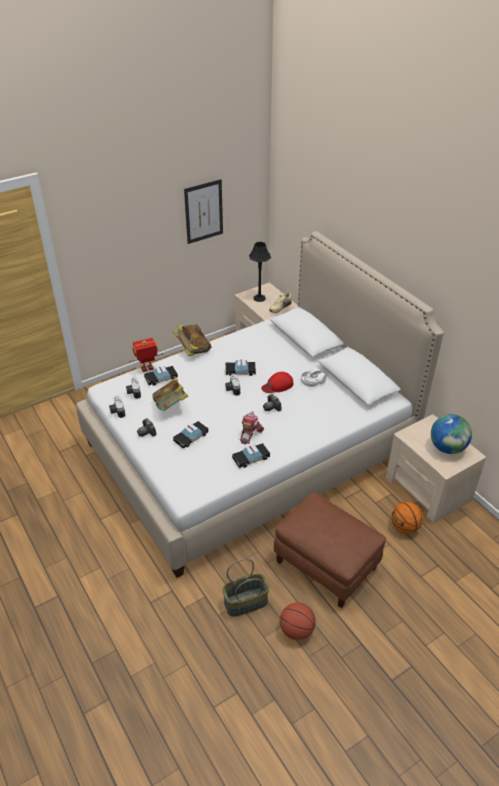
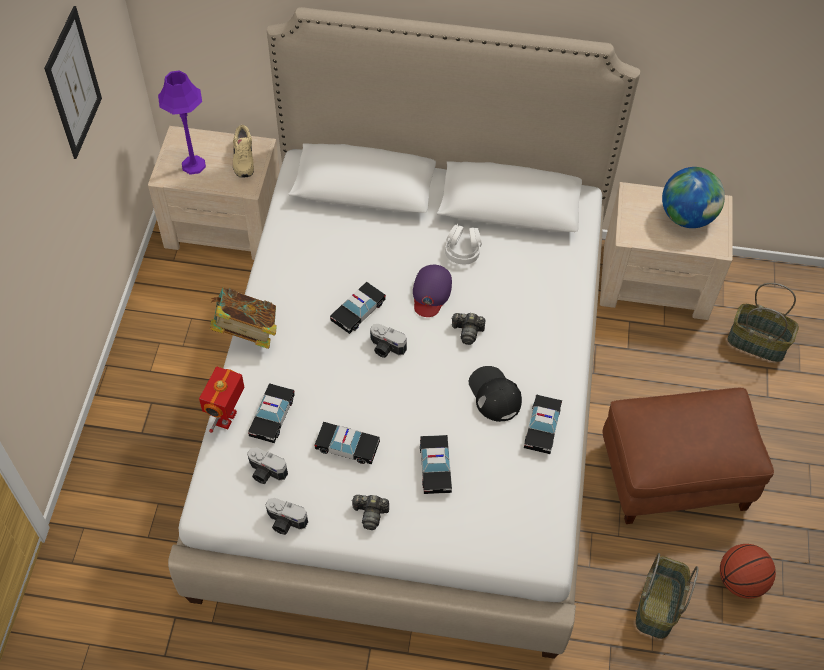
camera: 50 degrees left, 15 degrees up
book [152,377,188,411] -> toy car [315,422,380,464]
toy robot [240,411,264,444] -> black cap [469,366,522,422]
black table lamp [249,242,271,302] -> purple table lamp [158,70,206,175]
red cap [261,372,293,393] -> purple cap [413,265,452,317]
basketball [391,502,423,534] -> none
none -> basket [727,283,799,362]

